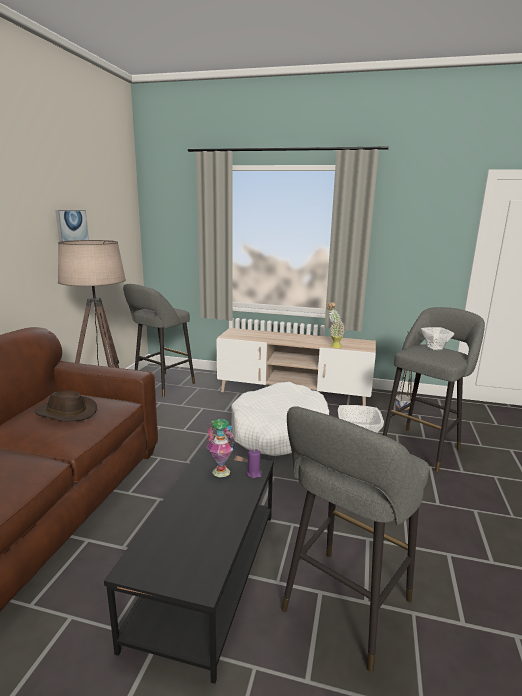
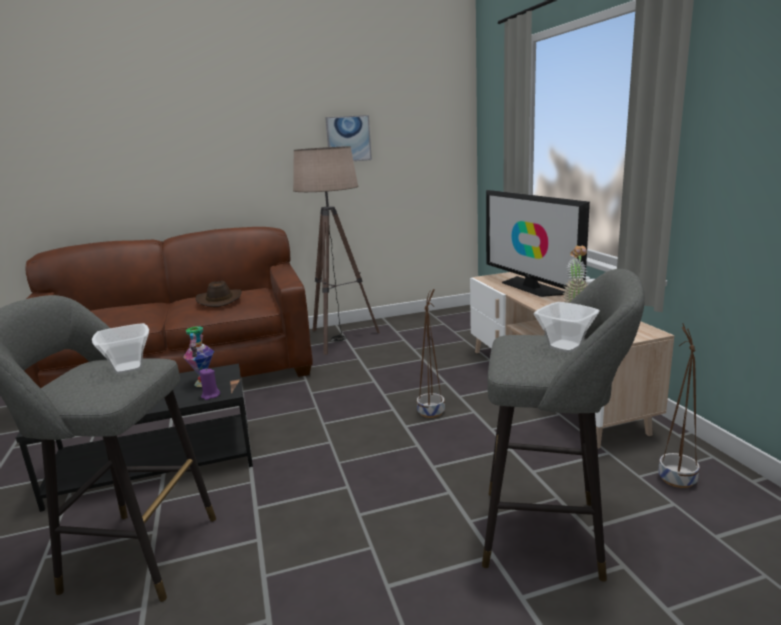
camera: 60 degrees right, 0 degrees up
grey stool [123,284,195,397] -> none
white dog bed [231,382,329,456] -> brown planter [417,289,445,418]
none -> television [486,190,590,297]

